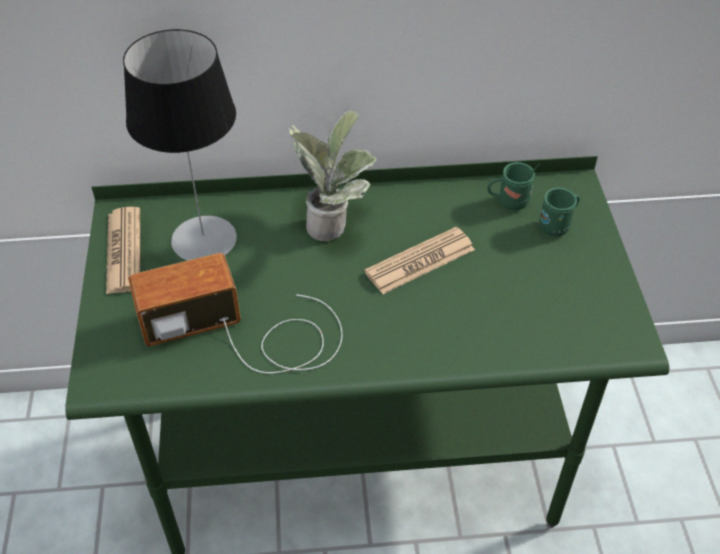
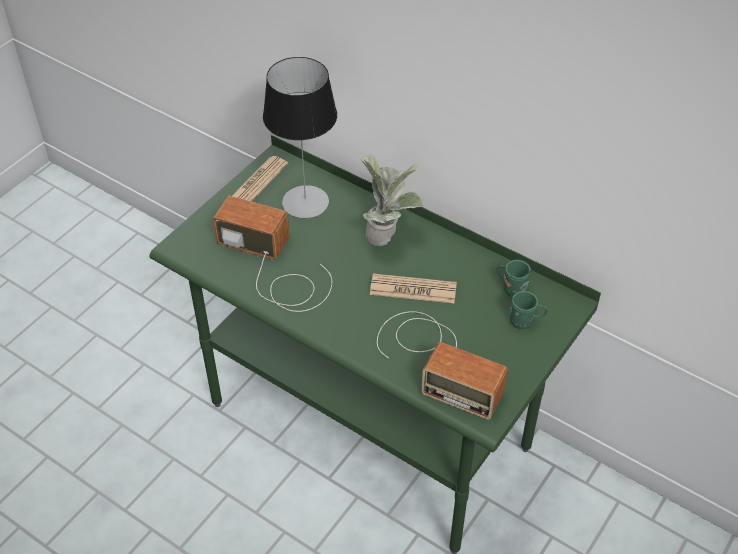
camera: 40 degrees right, 0 degrees up
none -> radio [377,311,508,420]

